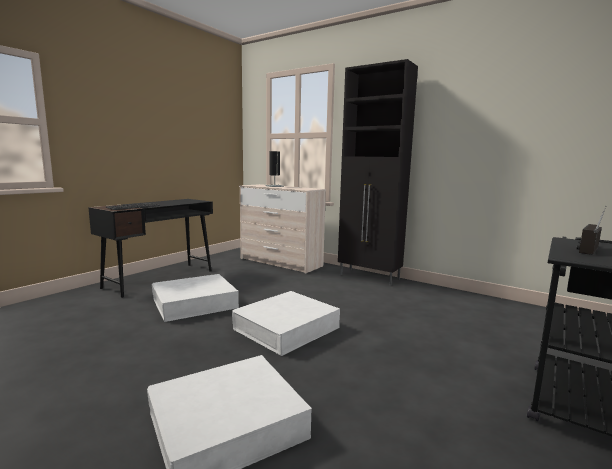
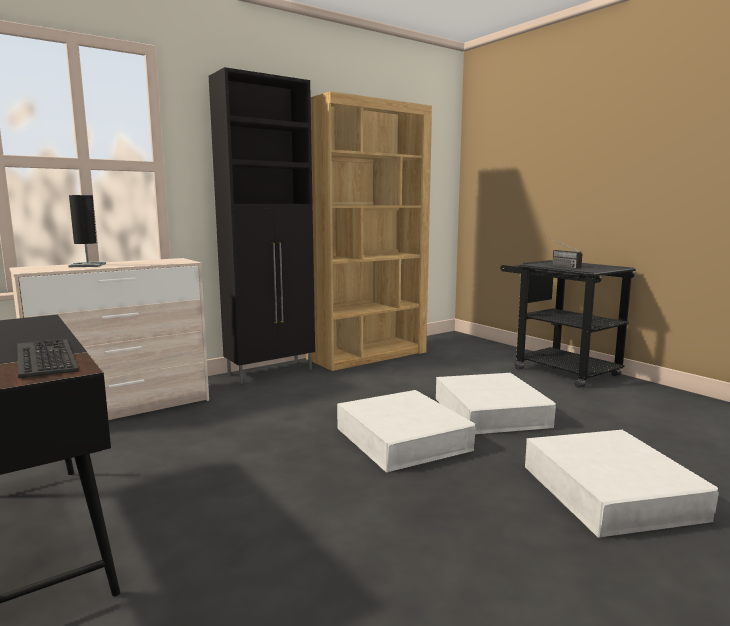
camera: 70 degrees left, 0 degrees up
white storage box [152,274,239,322] -> white storage box moved to [436,373,556,434]
none -> brown bookcase [306,91,432,371]

